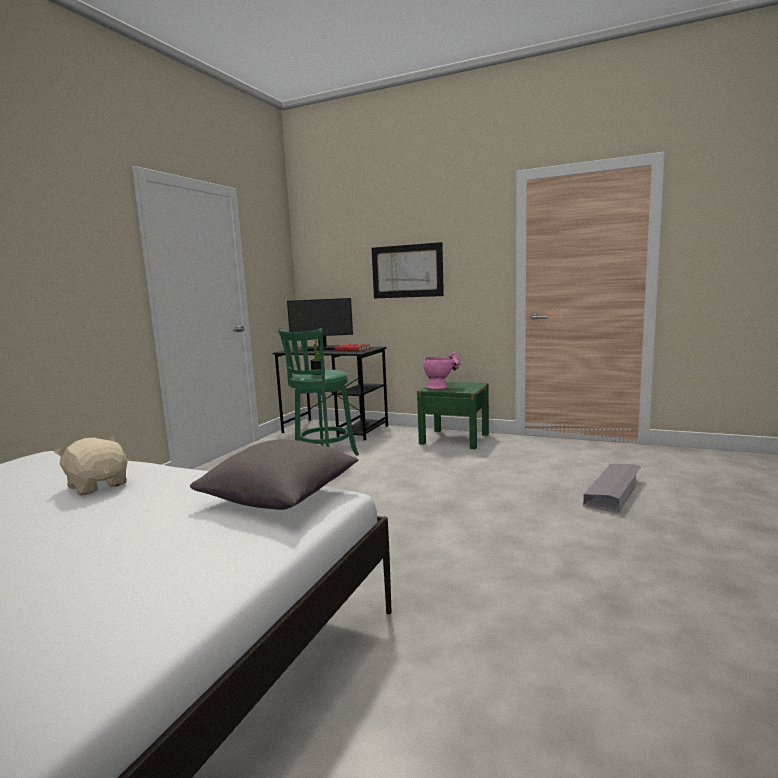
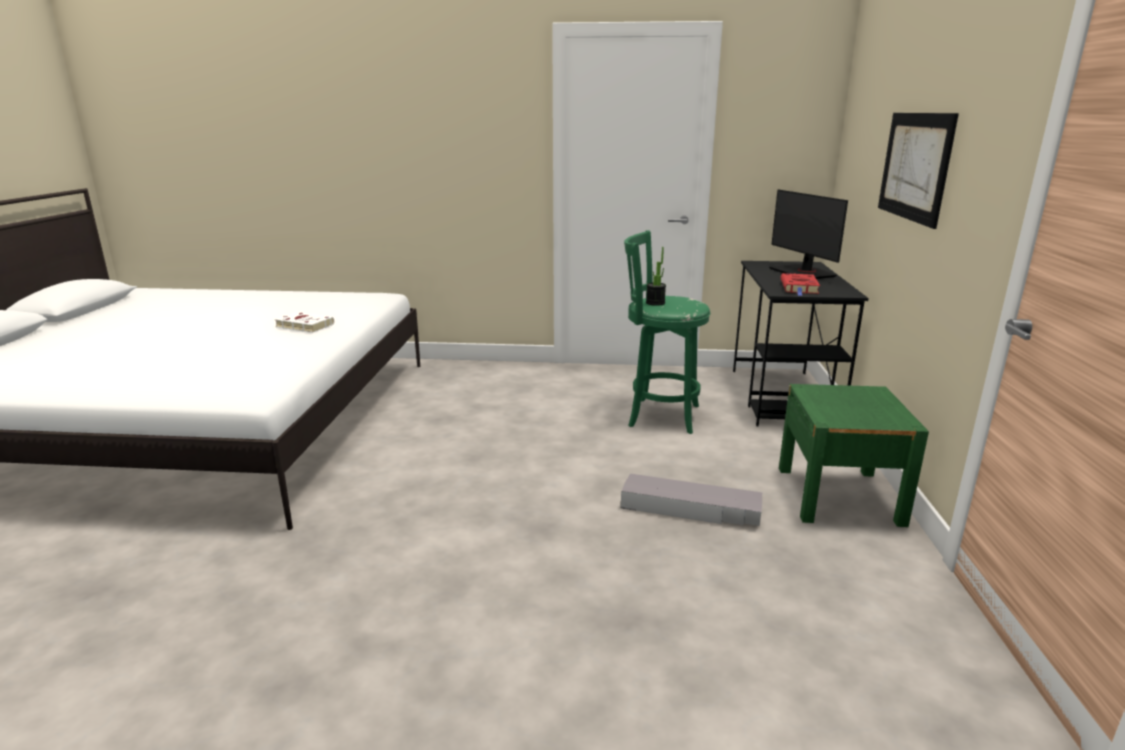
camera: 70 degrees right, 10 degrees up
beige plush toy [54,437,127,496] -> white book [274,312,334,333]
grey pillow [190,439,359,510] -> none
pink vase [423,352,462,389] -> none
grey storage box [583,464,641,513] -> grey storage box moved to [621,474,762,526]

